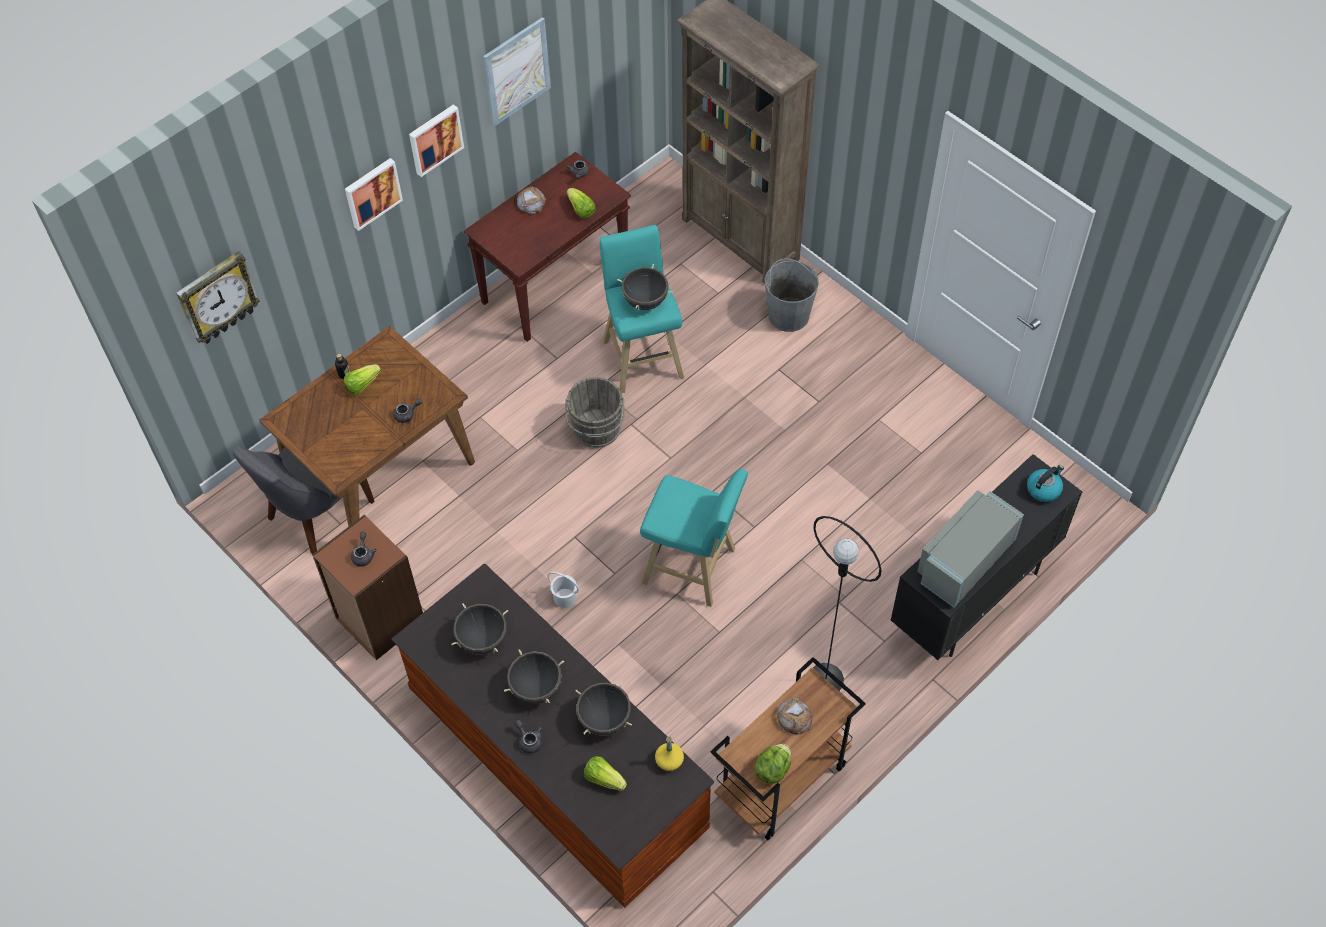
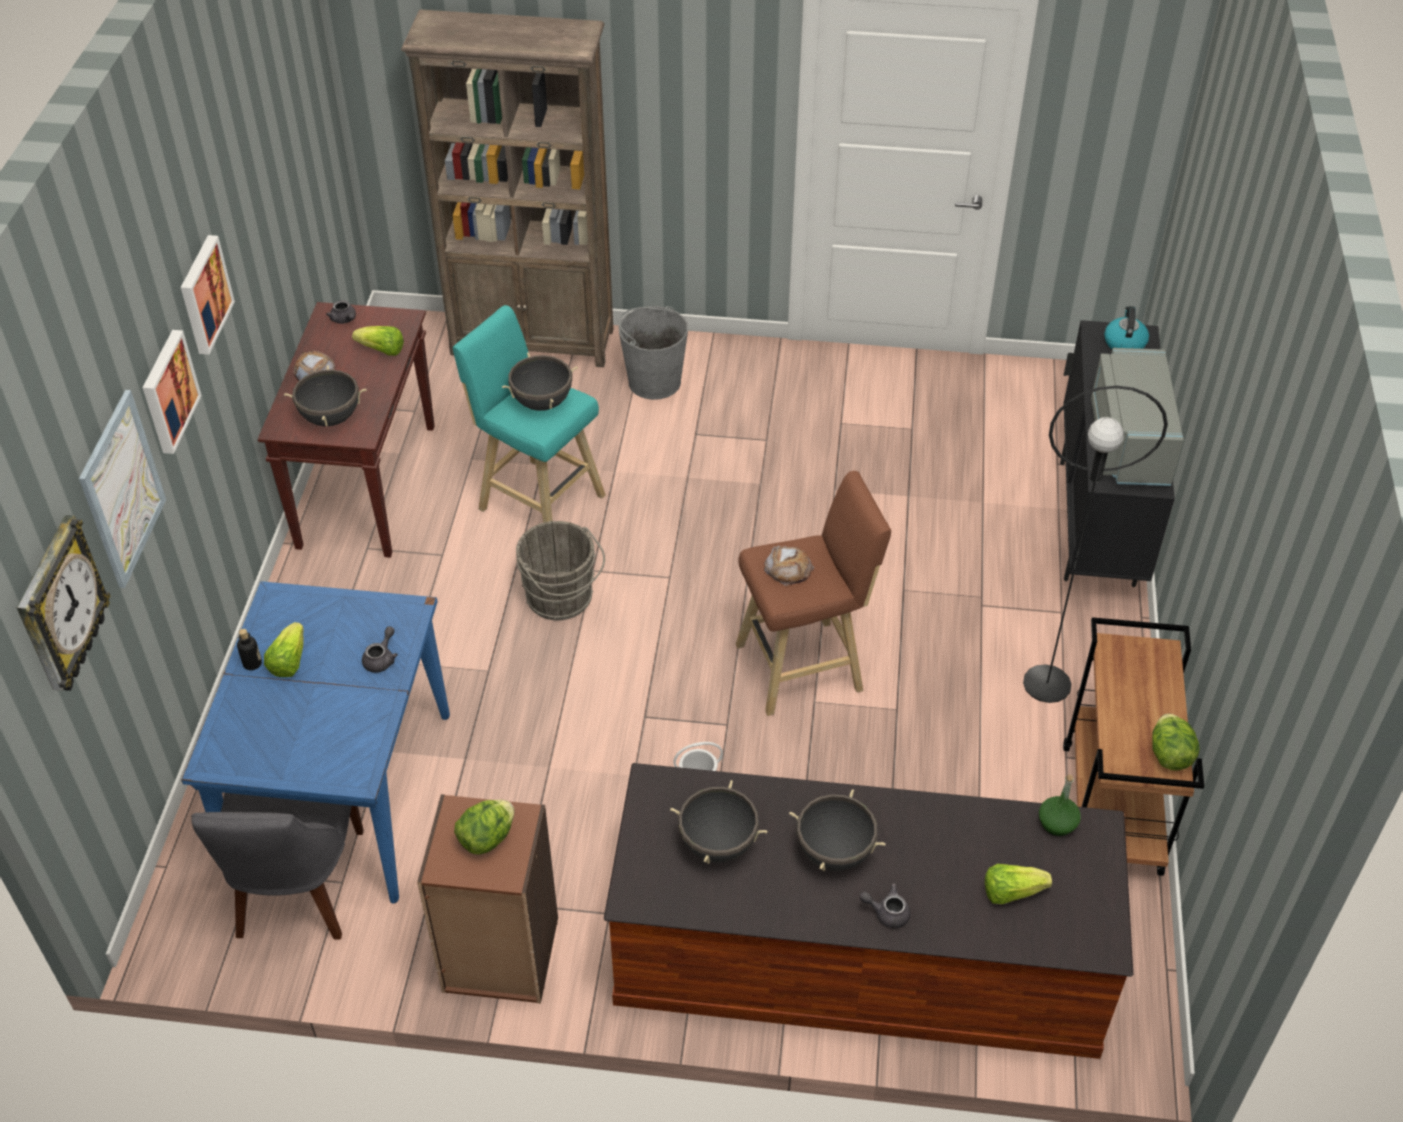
camera: 40 degrees left, 10 degrees down
brown dining table [259,326,475,527] -> blue dining table [181,581,450,903]
grey teapot [351,532,376,566] -> lettuce [454,800,514,855]
picture [483,17,551,126] -> picture moved to [79,390,166,588]
black cooking pot [575,682,632,736] -> black cooking pot moved to [284,365,367,426]
turquoise stool [640,469,748,607] -> brown stool [736,471,891,716]
yellow bottle [655,737,684,771] -> green bottle [1039,775,1081,836]
bread [777,698,812,734] -> bread moved to [764,546,814,586]

